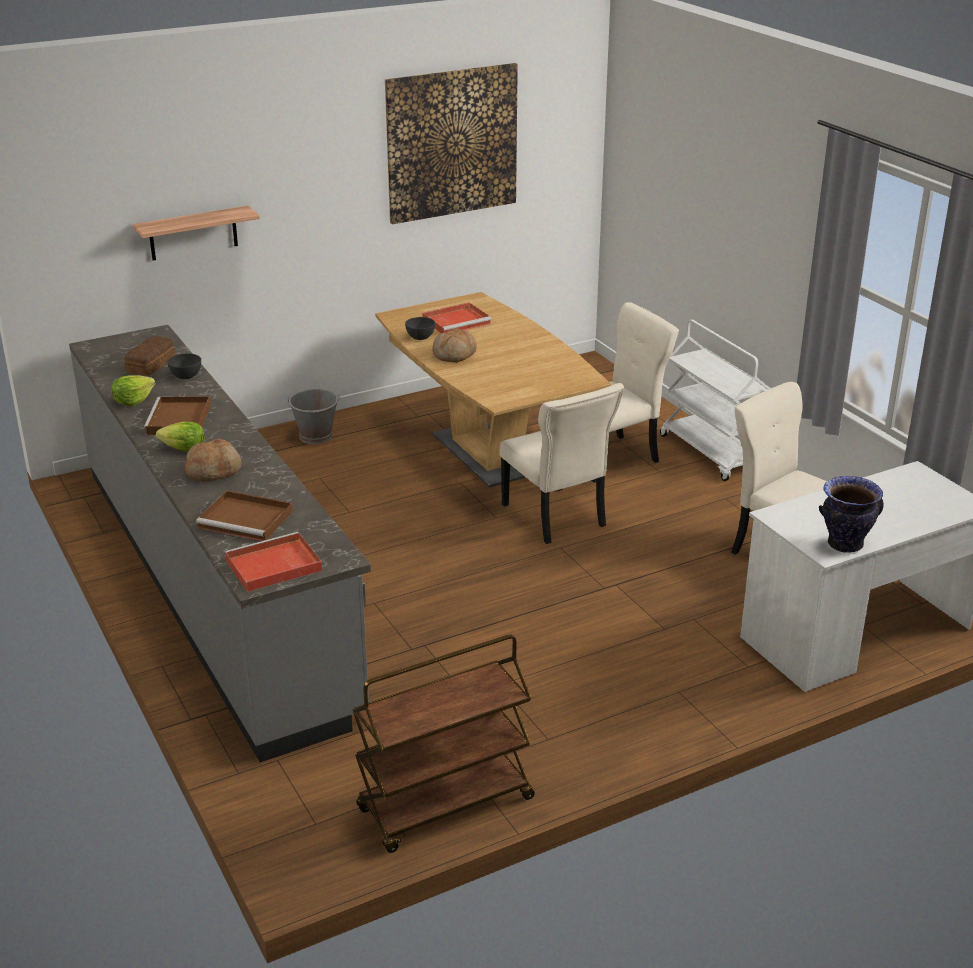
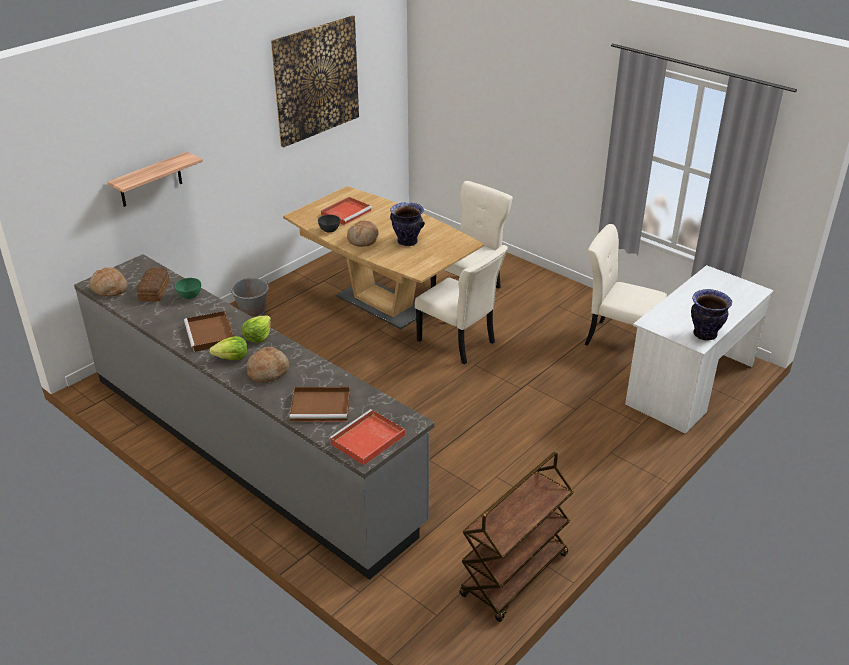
camera: 20 degrees left, 5 degrees up
lettuce [111,375,155,407] -> lettuce moved to [242,316,271,343]
grey bowl [167,353,201,379] -> green bowl [175,278,201,299]
white cart [660,320,771,481] -> none
none -> bread [89,267,128,297]
none -> vase [390,202,425,246]

